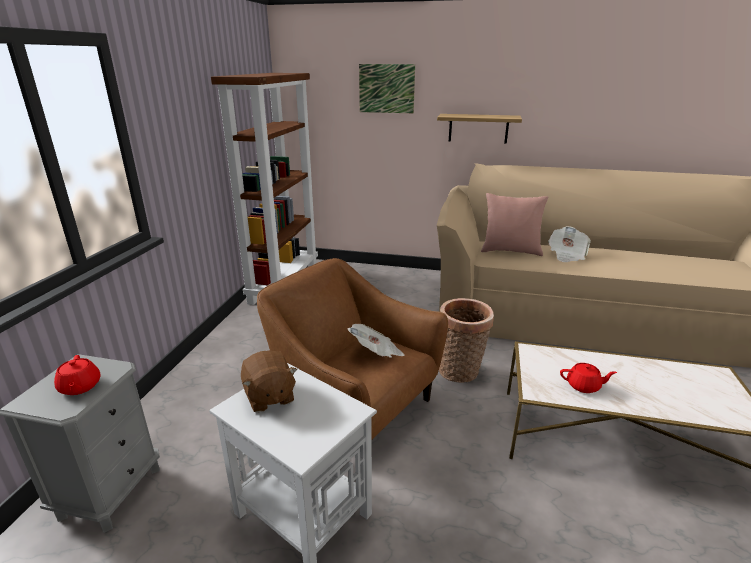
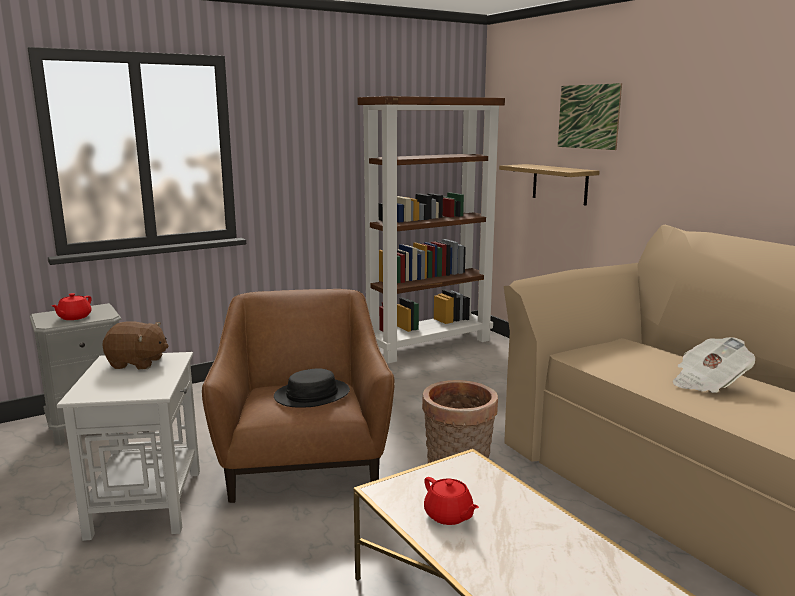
camera: 45 degrees right, 10 degrees down
brown plush toy [241,350,297,412] -> brown plush toy turned 105 degrees counterclockwise [103,321,169,369]
newspaper [347,324,405,358] -> black hat [274,368,350,407]
shelf [437,114,522,144] -> shelf moved to [499,164,600,206]
pink pillow [481,193,548,256] -> none

